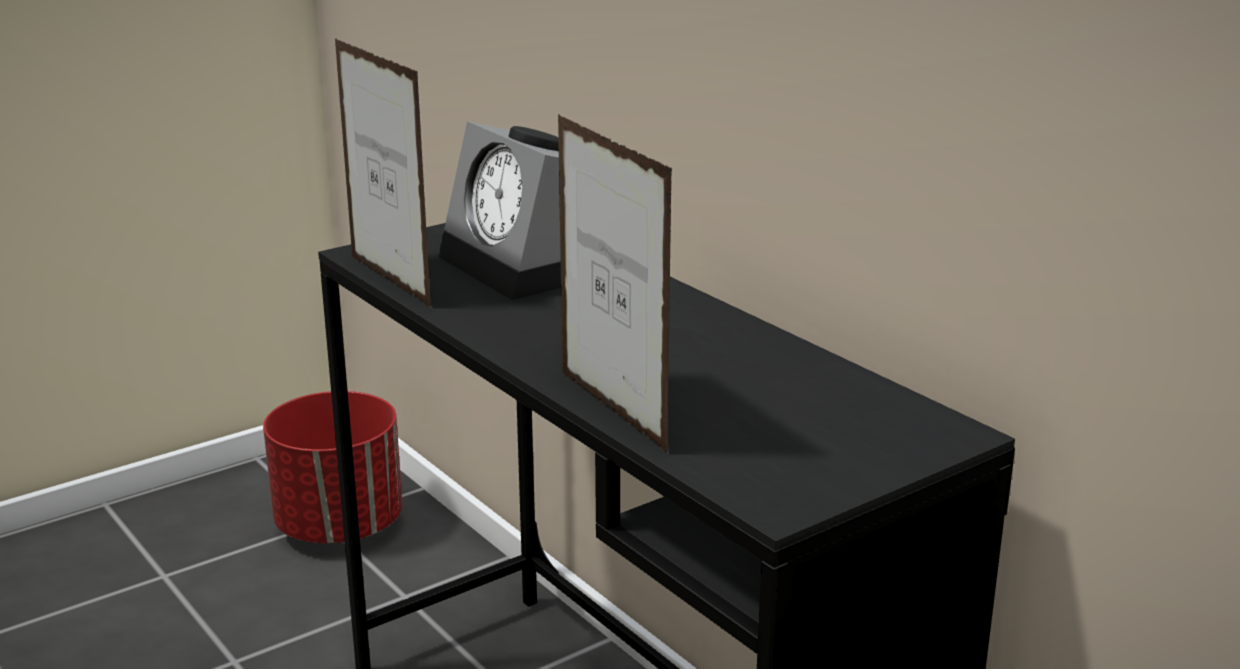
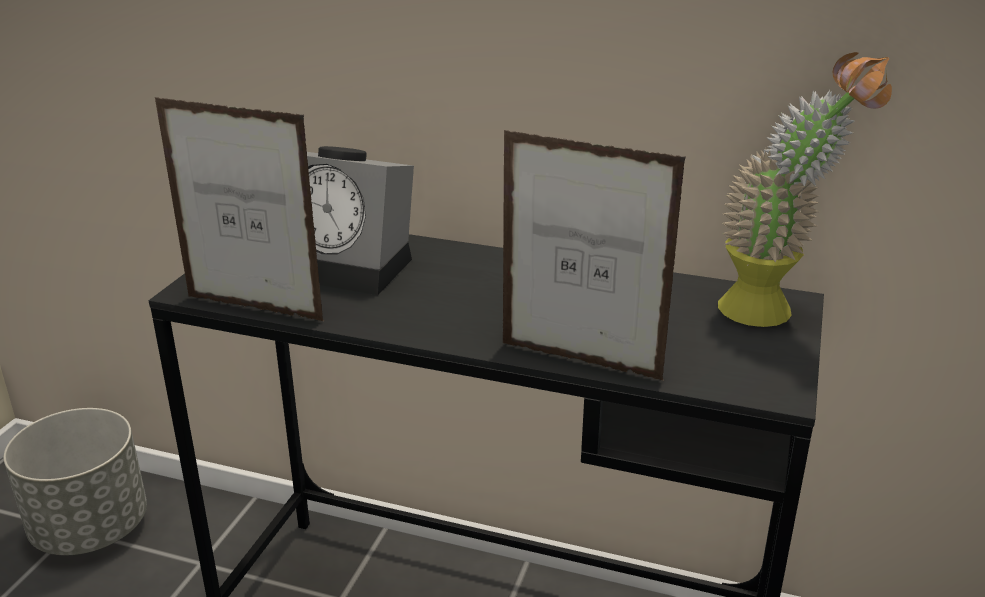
camera: 35 degrees left, 5 degrees up
red planter [263,391,402,543] -> grey planter [4,408,147,555]
none -> potted plant [718,52,892,327]

